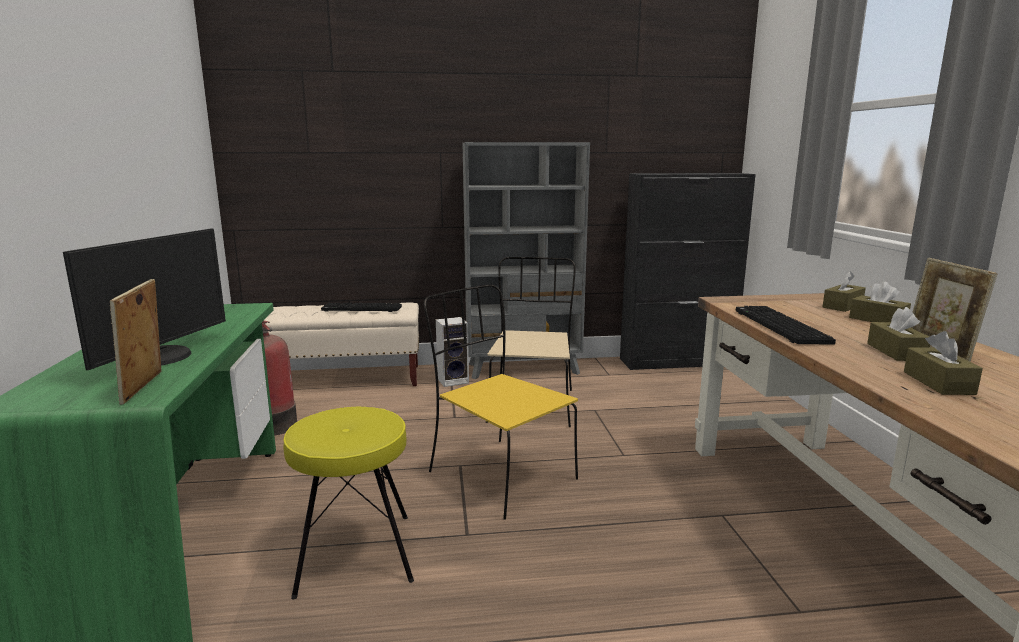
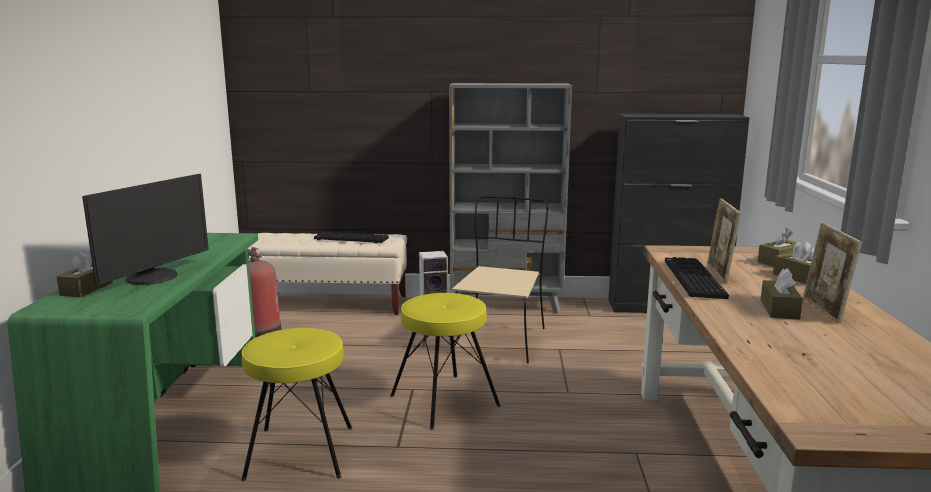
camera: 10 degrees right, 0 degrees up
picture frame [109,279,161,405] -> picture frame moved to [707,198,741,283]
yellow chair [424,284,578,520] -> yellow stool [390,293,501,430]
brown tissue box [904,331,983,395] -> brown tissue box moved to [56,251,113,297]

